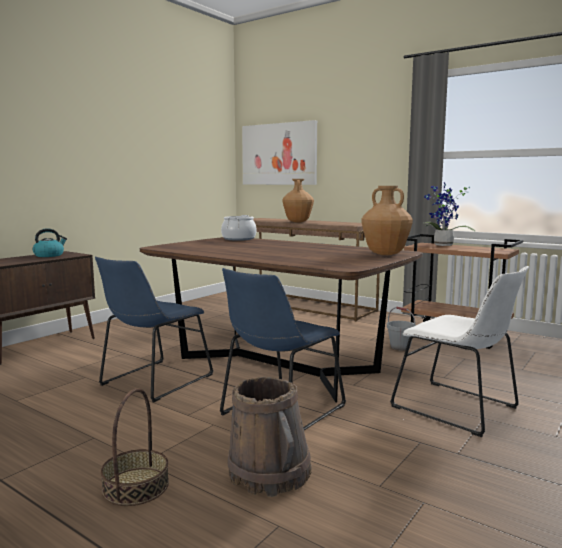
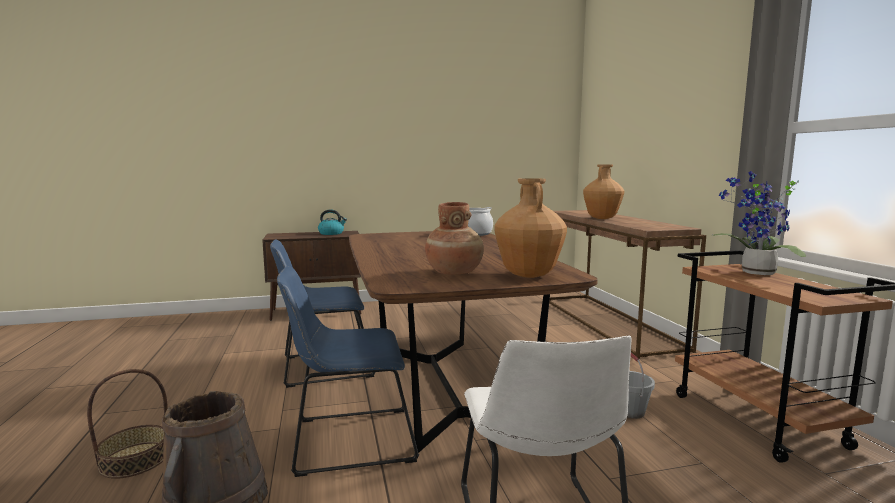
camera: 40 degrees right, 0 degrees up
picture [242,120,317,185] -> none
none -> brown vase [425,202,484,274]

